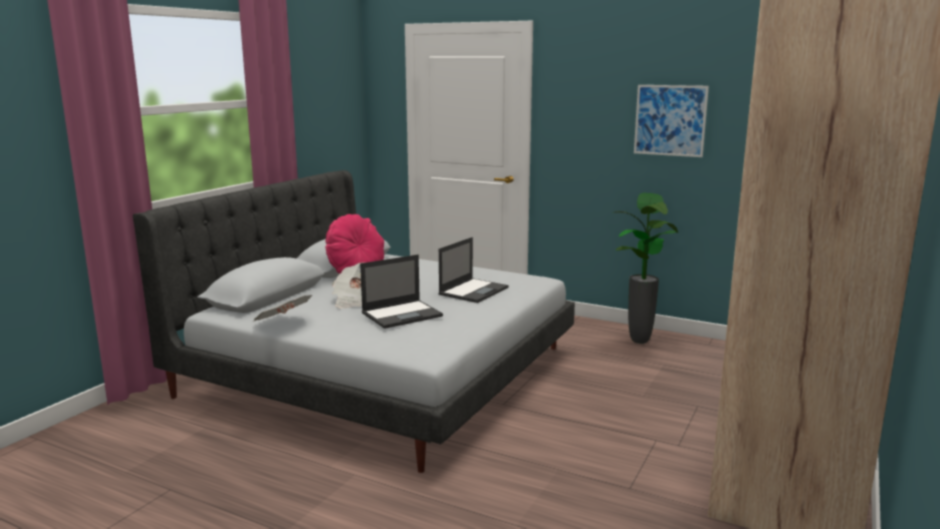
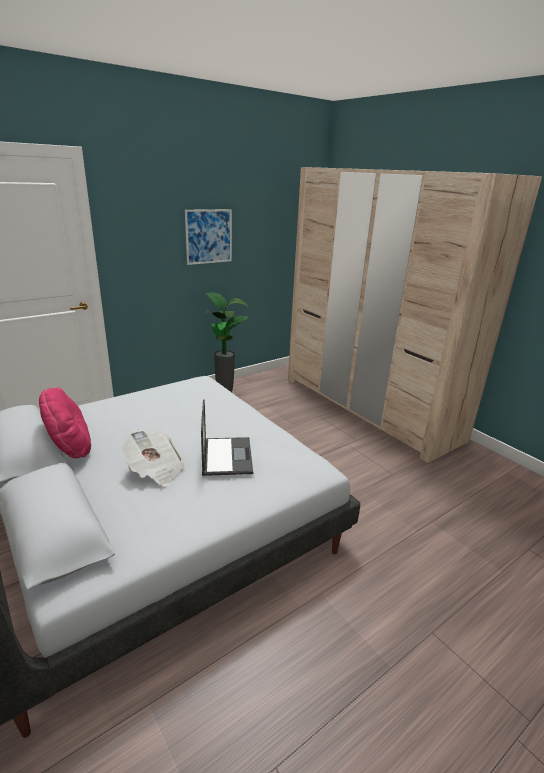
camera: 65 degrees left, 10 degrees up
newspaper [254,295,312,321] -> none
laptop [438,237,509,303] -> none

